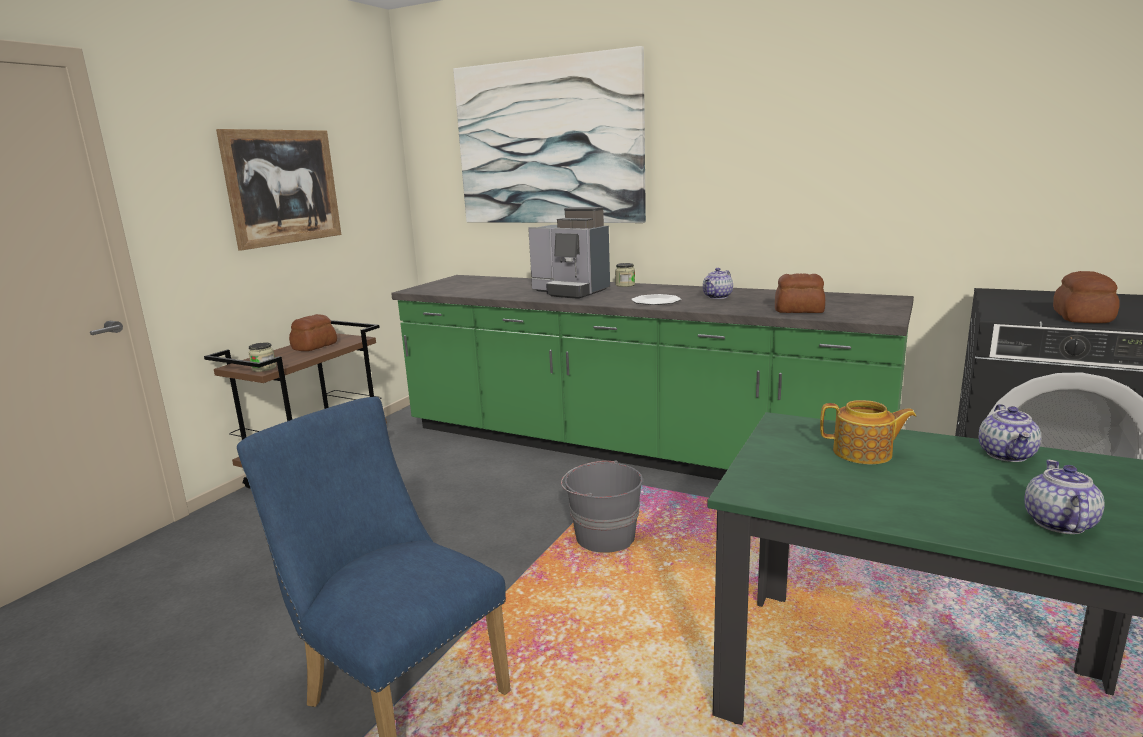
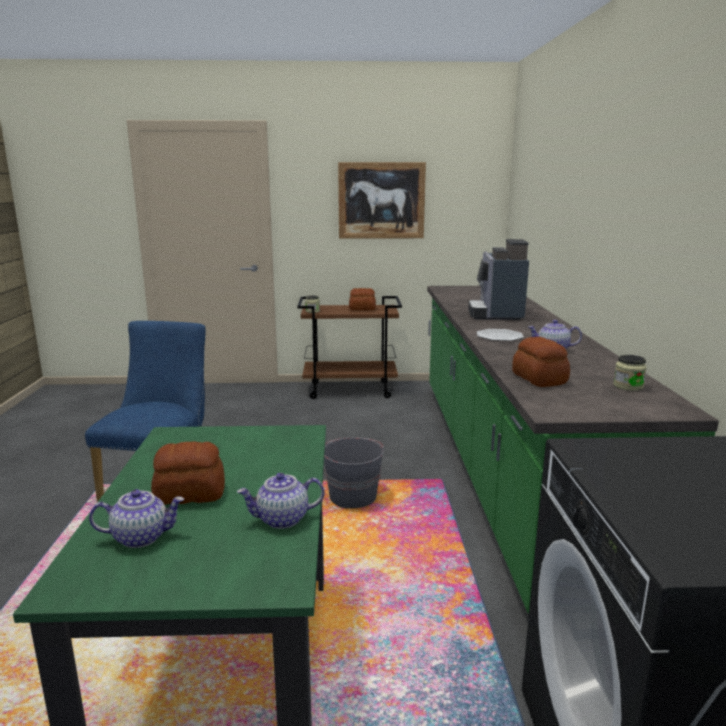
camera: 60 degrees right, 0 degrees up
picture [453,46,646,223] -> none
jar [615,263,635,287] -> jar moved to [613,355,647,391]
teapot [820,400,916,465] -> none
bread [1053,271,1120,323] -> bread moved to [151,441,225,505]

